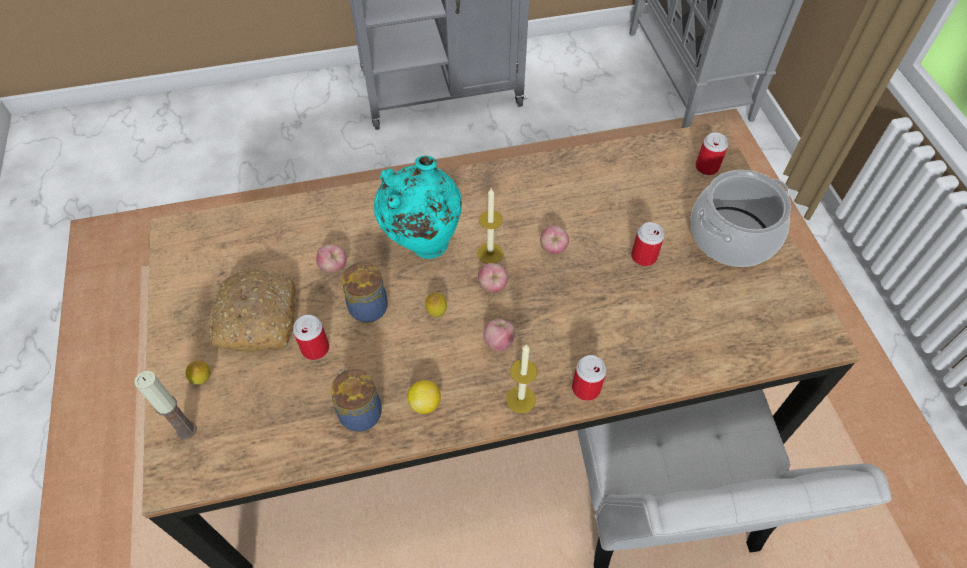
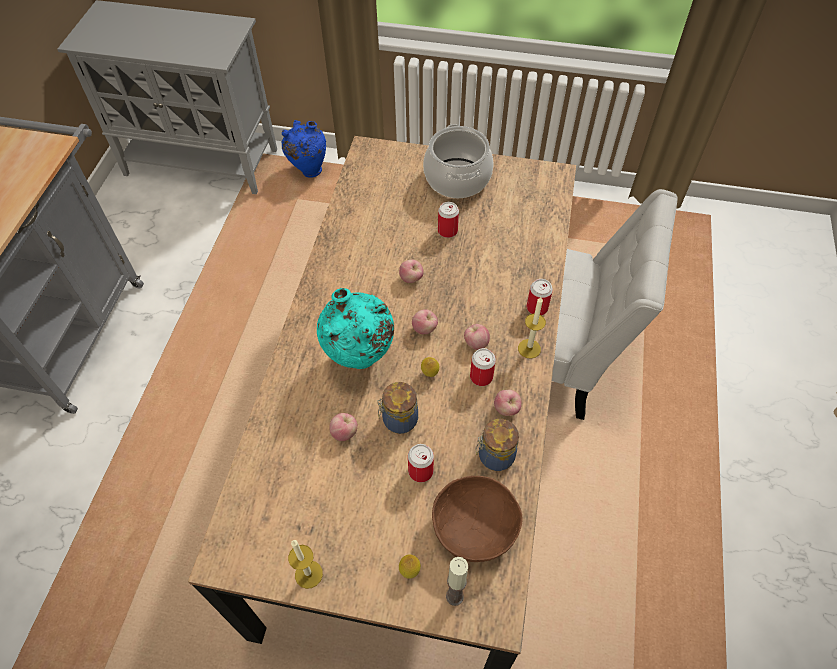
camera: 65 degrees left, 0 degrees up
bread [210,270,296,352] -> none
lemon [407,380,441,414] -> apple [494,390,522,416]
candle [477,188,503,263] -> candle moved to [288,540,323,589]
can [695,132,728,175] -> can moved to [470,348,496,386]
none -> blue vase [282,120,326,178]
none -> brown bowl [432,476,522,562]

